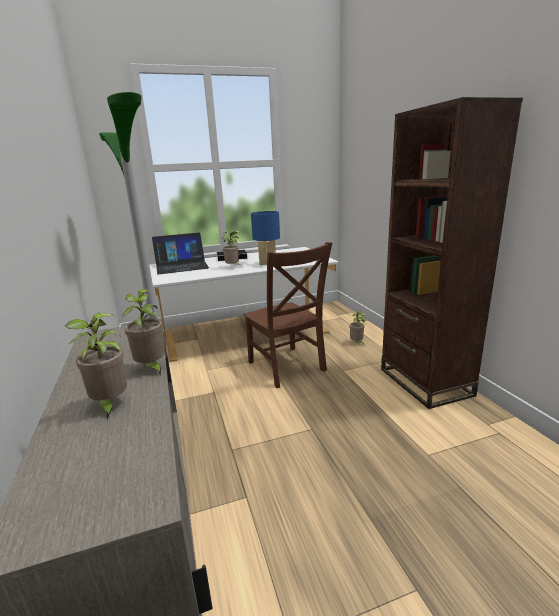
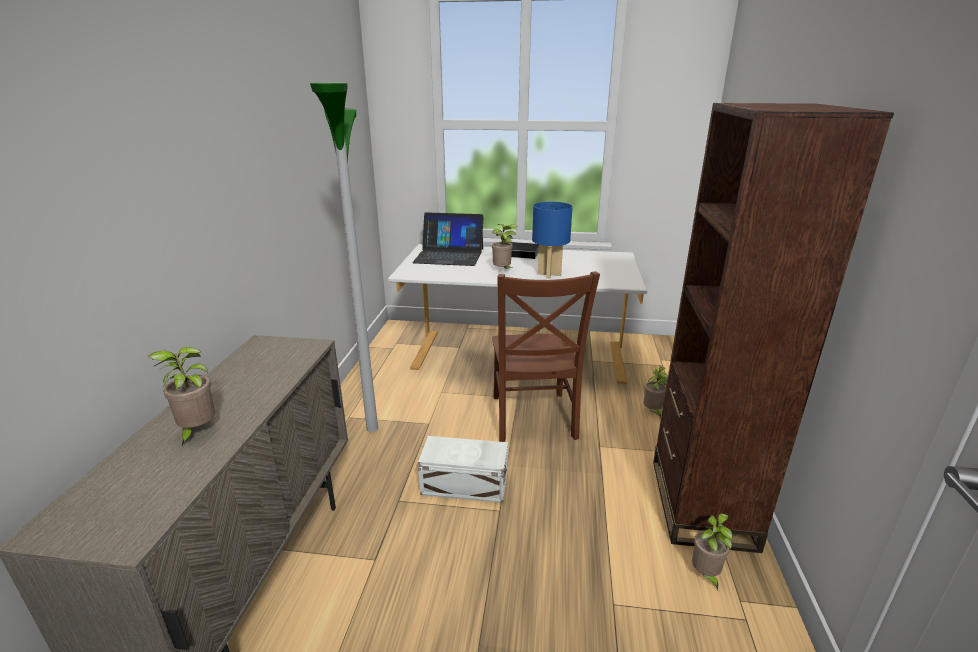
camera: 25 degrees right, 5 degrees up
potted plant [121,289,165,375] -> potted plant moved to [692,513,733,590]
none -> white storage box [418,436,508,503]

